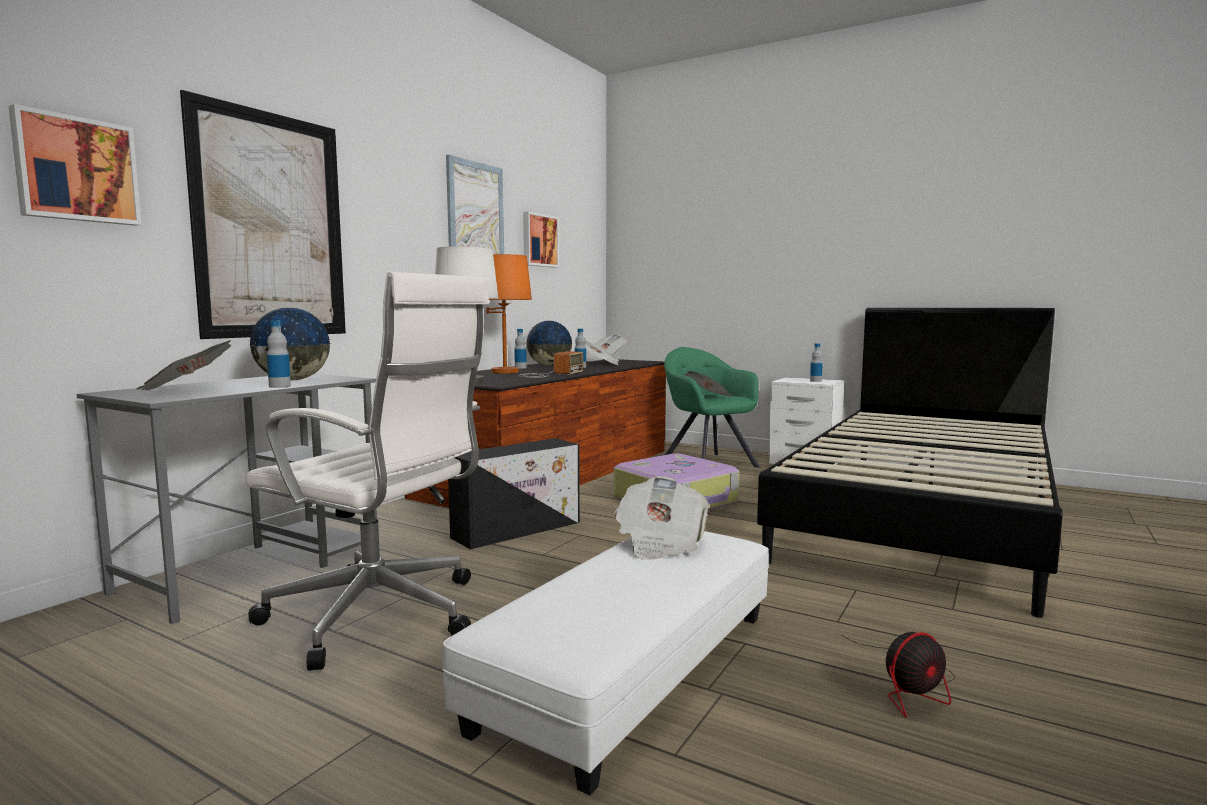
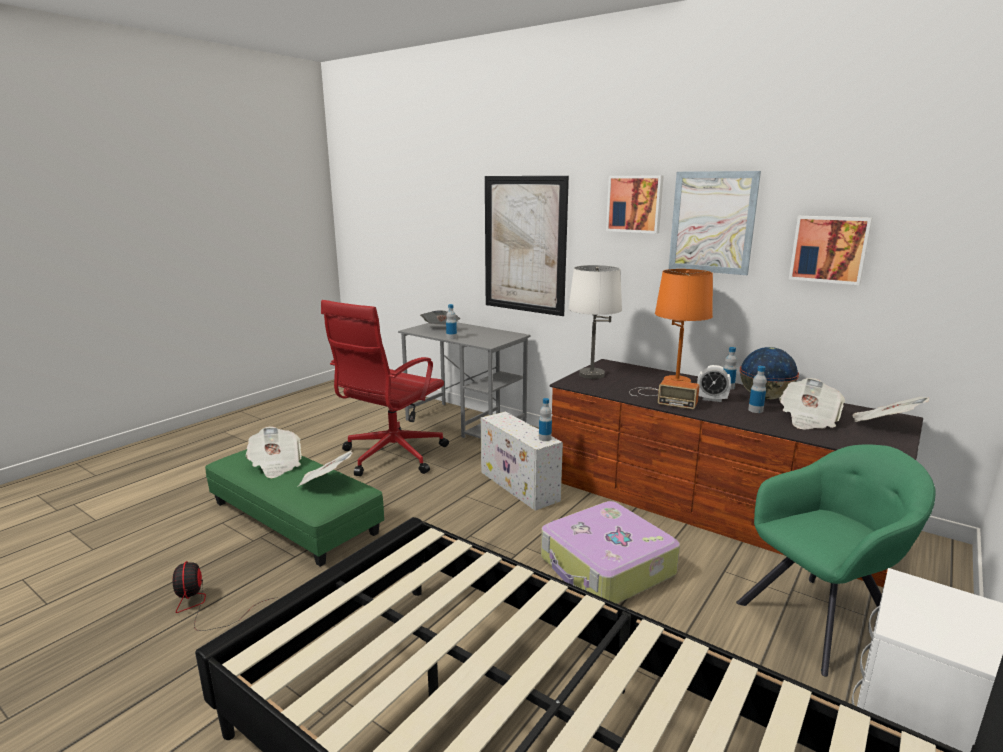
camera: 95 degrees right, 10 degrees up
picture [9,104,142,226] -> picture moved to [606,176,664,234]
white office chair [245,272,489,671] -> red office chair [321,300,449,476]
globe [249,307,331,380] -> none
white ottoman [442,531,769,795] -> green ottoman [205,449,384,567]
black storage box [448,438,580,549] -> white storage box [481,412,563,511]
newspaper [684,371,733,396] -> newspaper moved to [246,426,301,478]
bottle [810,343,823,382] -> bottle moved to [539,398,552,441]
none -> alarm clock [697,365,731,402]

